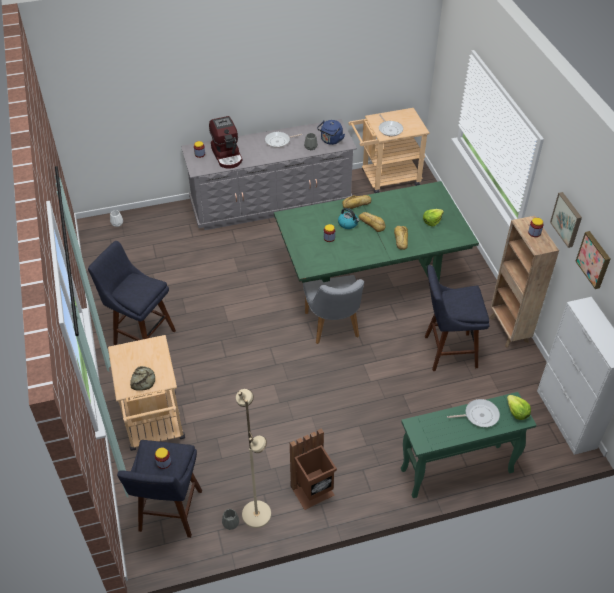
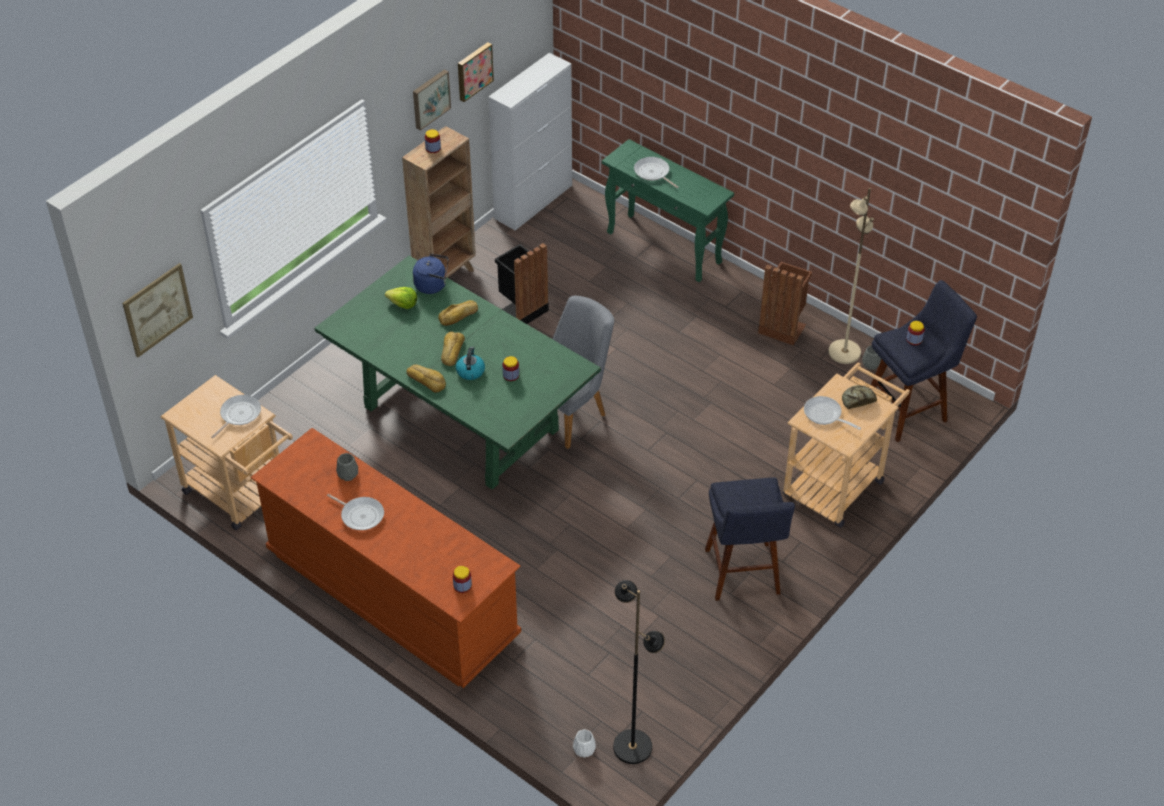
camera: 125 degrees left, 0 degrees up
grey dresser [181,119,357,230] -> brown dresser [251,428,521,688]
coffee machine [209,116,242,169] -> none
blue kettle [317,120,345,145] -> blue kettle moved to [413,254,448,294]
blue stool [425,265,489,371] -> black trash can [495,243,549,324]
lettuce [507,395,531,420] -> none
none -> picture [122,263,193,357]
none -> black floor lamp [613,580,665,764]
none -> frying pan [804,396,861,430]

